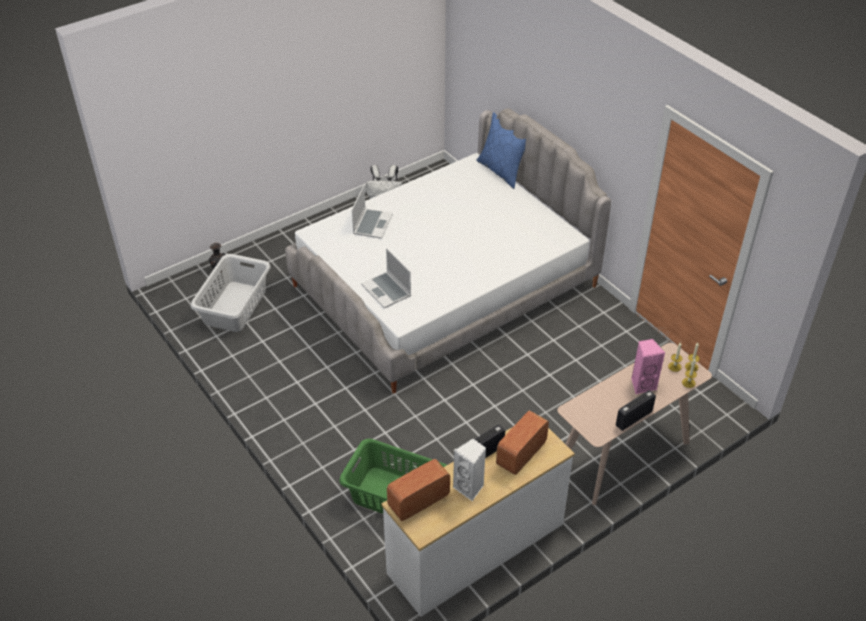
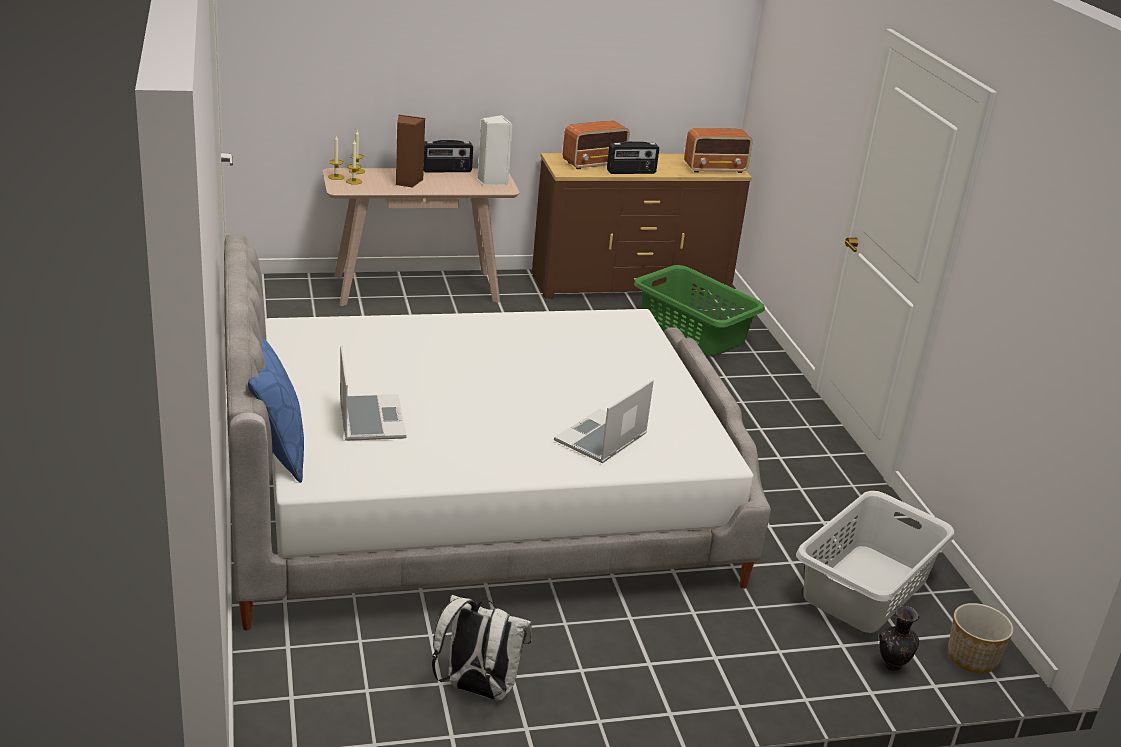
camera: 160 degrees left, 15 degrees down
laptop [361,248,411,308] -> laptop moved to [340,346,407,441]
white dresser [382,427,575,617] -> brown dresser [532,153,752,299]
white speaker [453,439,486,501] -> white speaker moved to [477,115,513,185]
pink speaker [631,339,665,394] -> brown speaker [396,115,425,188]
none -> planter [948,603,1014,674]

